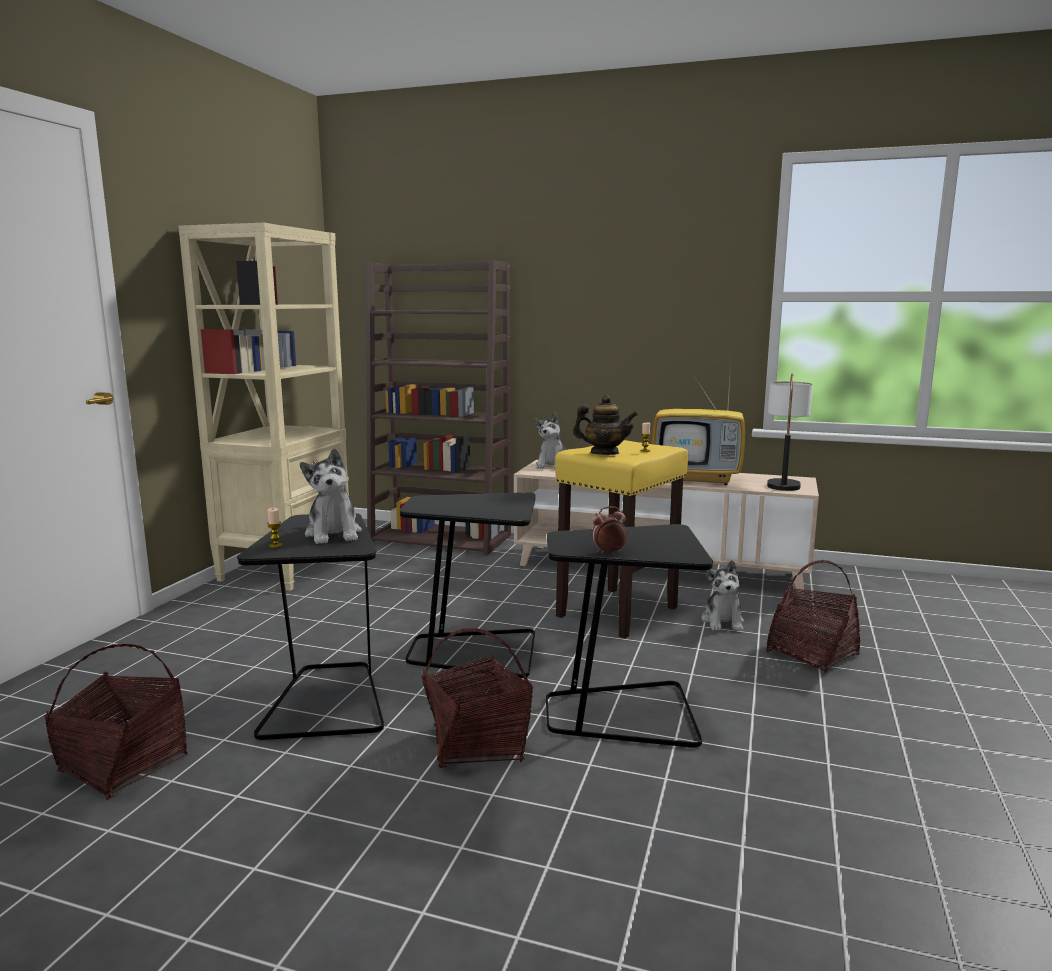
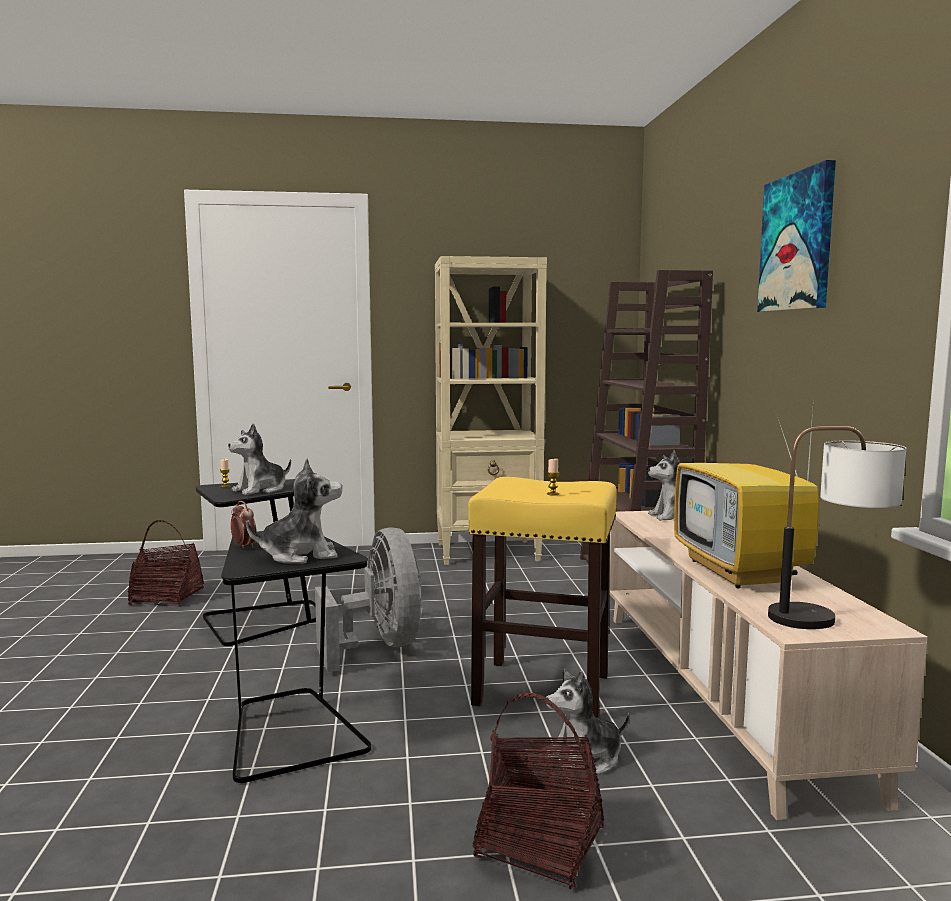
camera: 65 degrees right, 5 degrees down
black side table [400,492,535,678] -> grey fan [315,528,422,672]
basket [422,628,533,768] -> none
teapot [573,395,638,455] -> none
none -> plush toy [246,458,342,564]
none -> picture [757,160,836,312]

